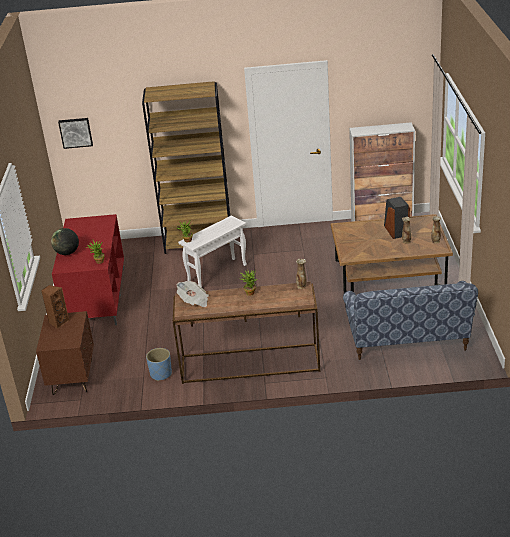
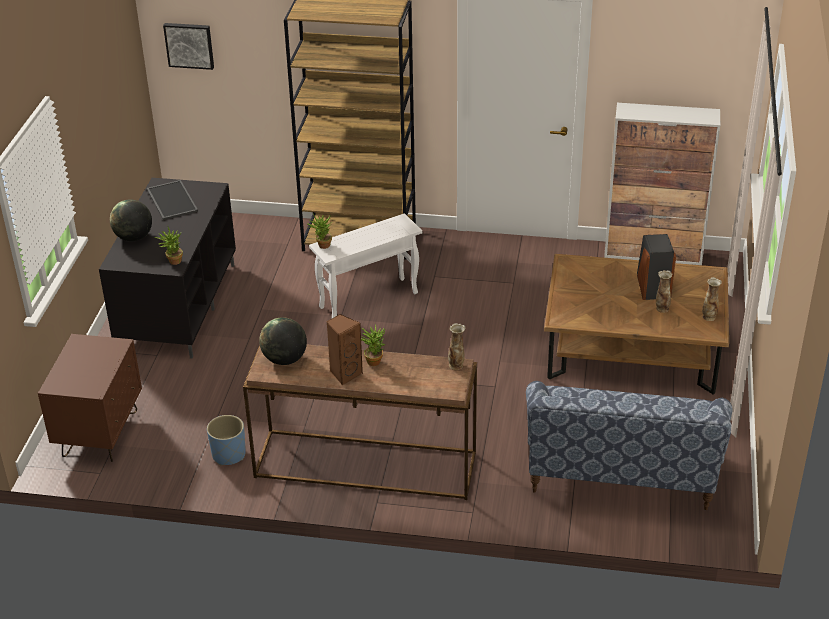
camera: 10 degrees right, 5 degrees up
brown speaker [41,285,69,329] -> brown speaker moved to [326,314,363,386]
red tv stand [52,214,124,325] -> black tv stand [99,178,236,359]
newspaper [177,281,209,307] -> globe [259,317,307,365]
none -> tray [147,180,198,220]

